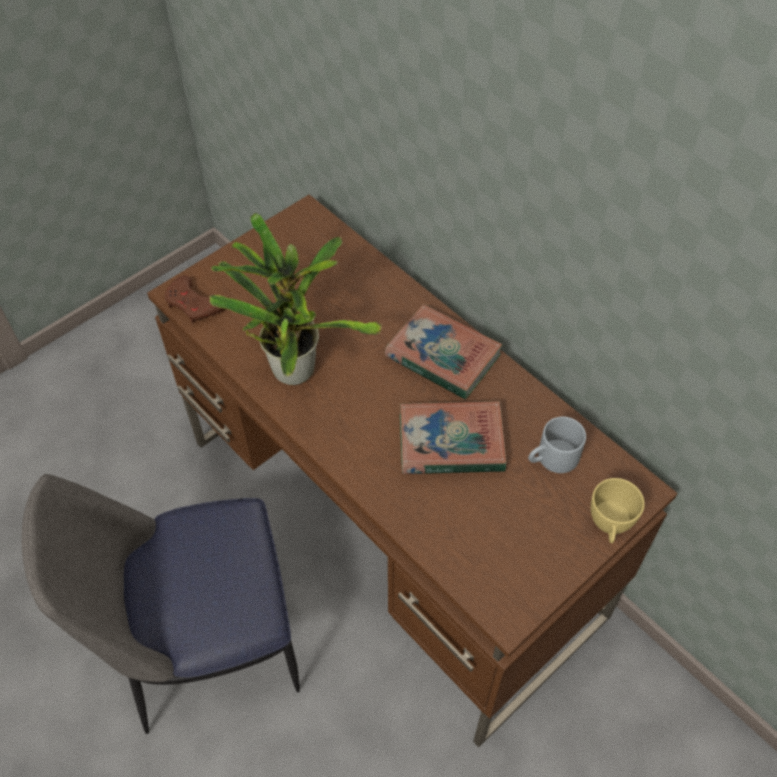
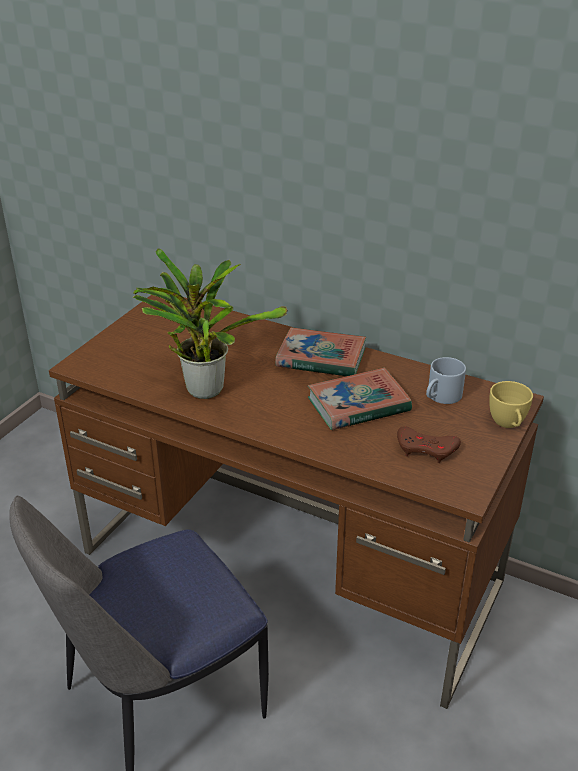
camera: 20 degrees left, 20 degrees down
brown game controller [165,276,225,323] -> brown game controller moved to [397,426,461,463]

